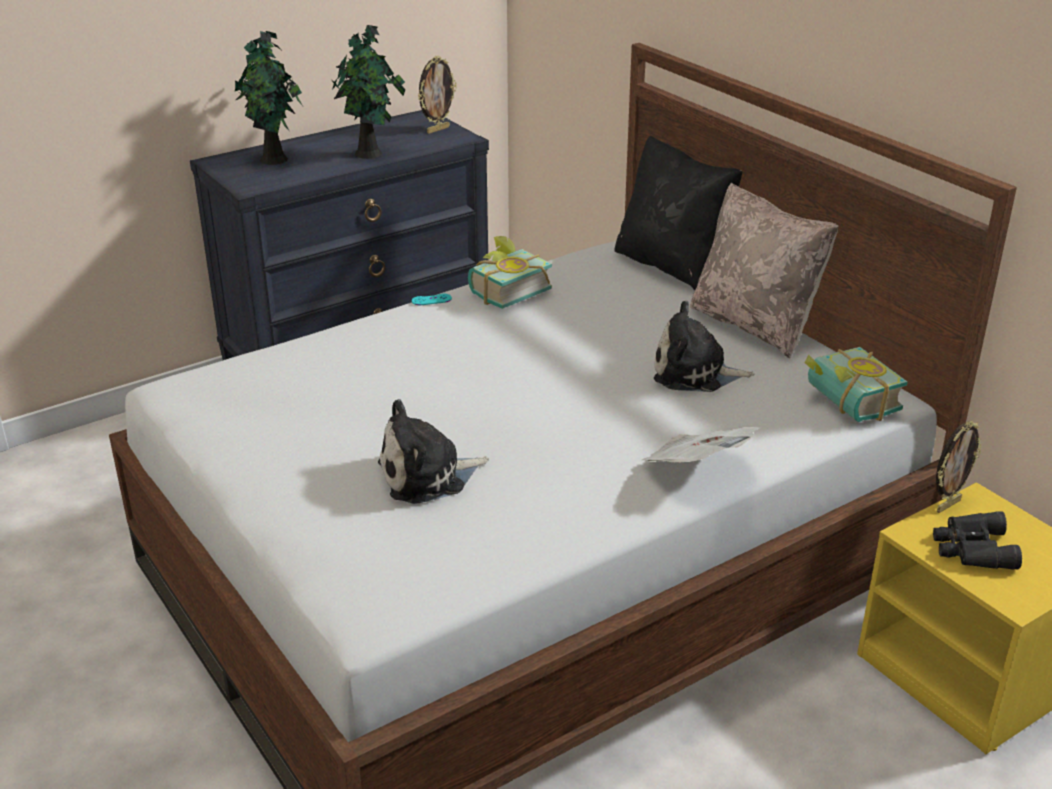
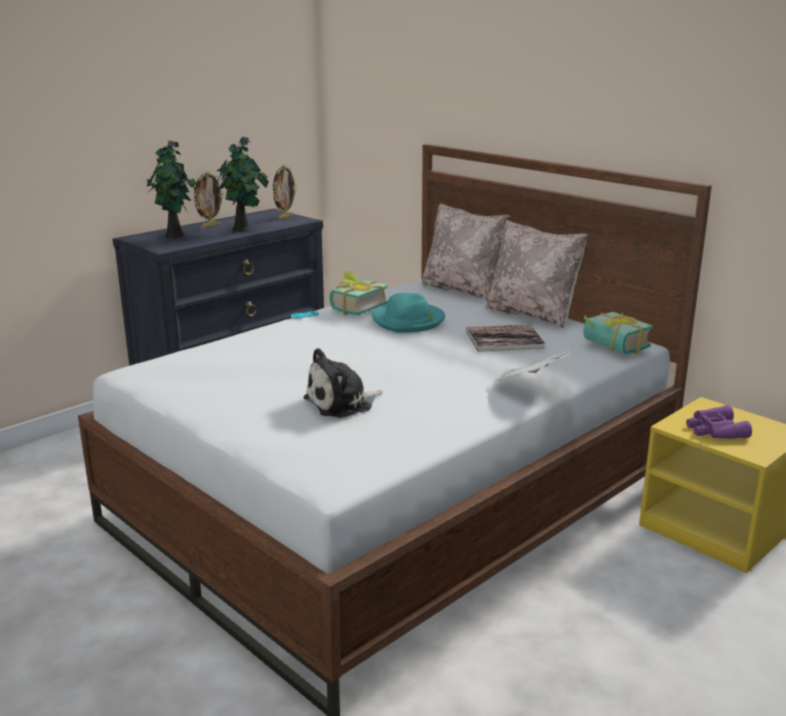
camera: 10 degrees left, 10 degrees down
black pillow [614,136,743,290] -> beige pillow [421,203,511,301]
plush toy [654,301,754,392] -> book [466,325,545,352]
black binoculars [933,511,1022,570] -> purple binoculars [686,405,752,439]
picture frame [936,421,981,513] -> picture frame moved to [193,171,224,228]
none -> turquoise hat [372,293,445,333]

